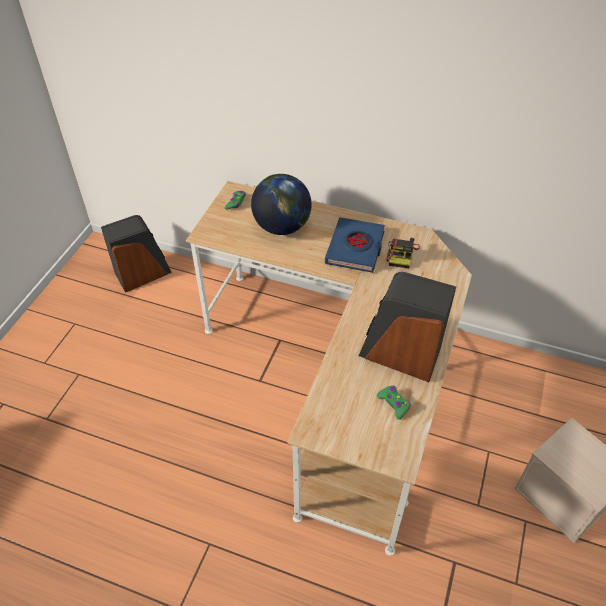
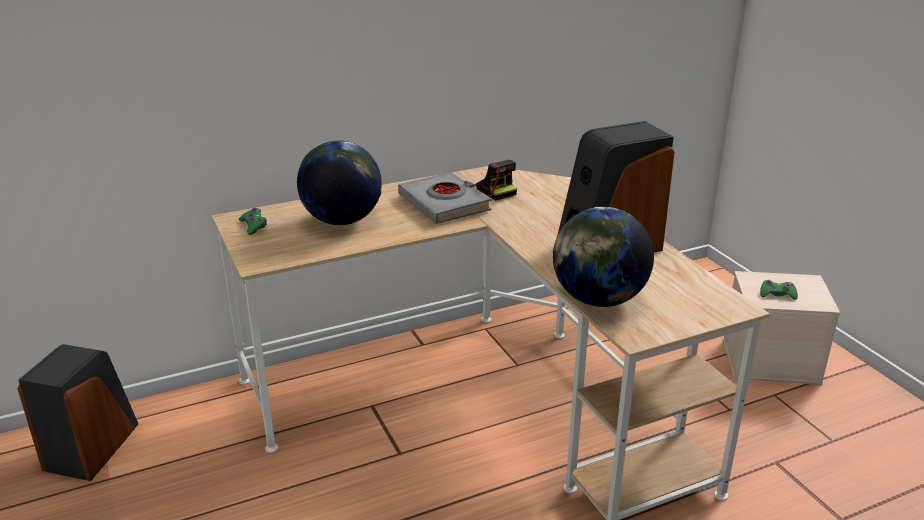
camera: 45 degrees left, 20 degrees down
blue book [325,217,385,273] -> grey book [398,172,491,224]
green game controller [377,385,411,419] -> green game controller moved to [760,280,798,300]
none -> globe [553,207,654,307]

